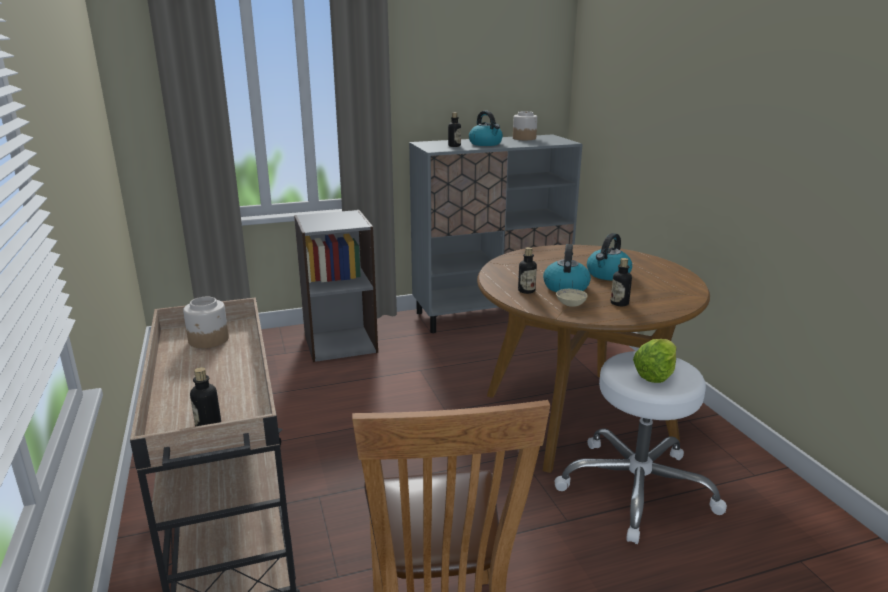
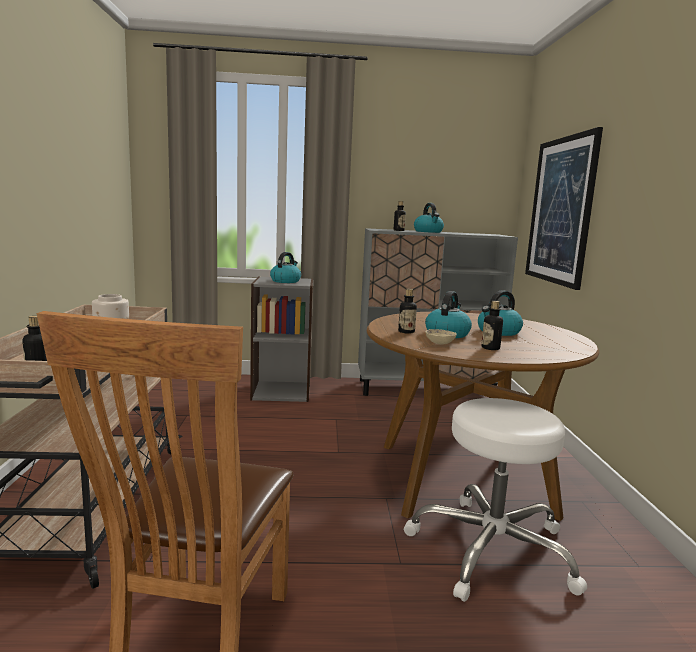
camera: 15 degrees right, 10 degrees down
jar [513,111,537,140] -> none
lettuce [633,339,677,383] -> none
none -> kettle [270,252,301,283]
none -> picture [525,127,603,290]

